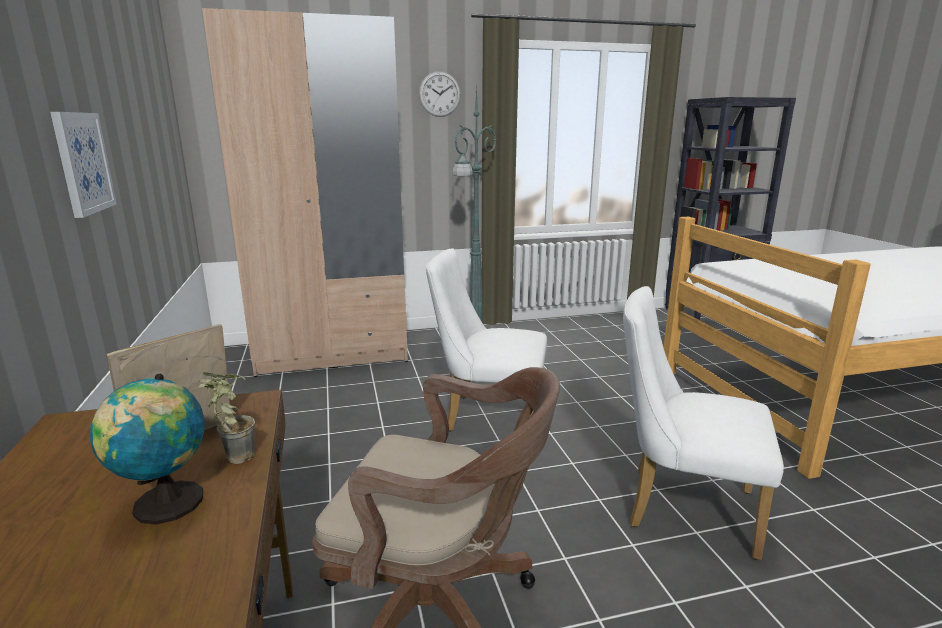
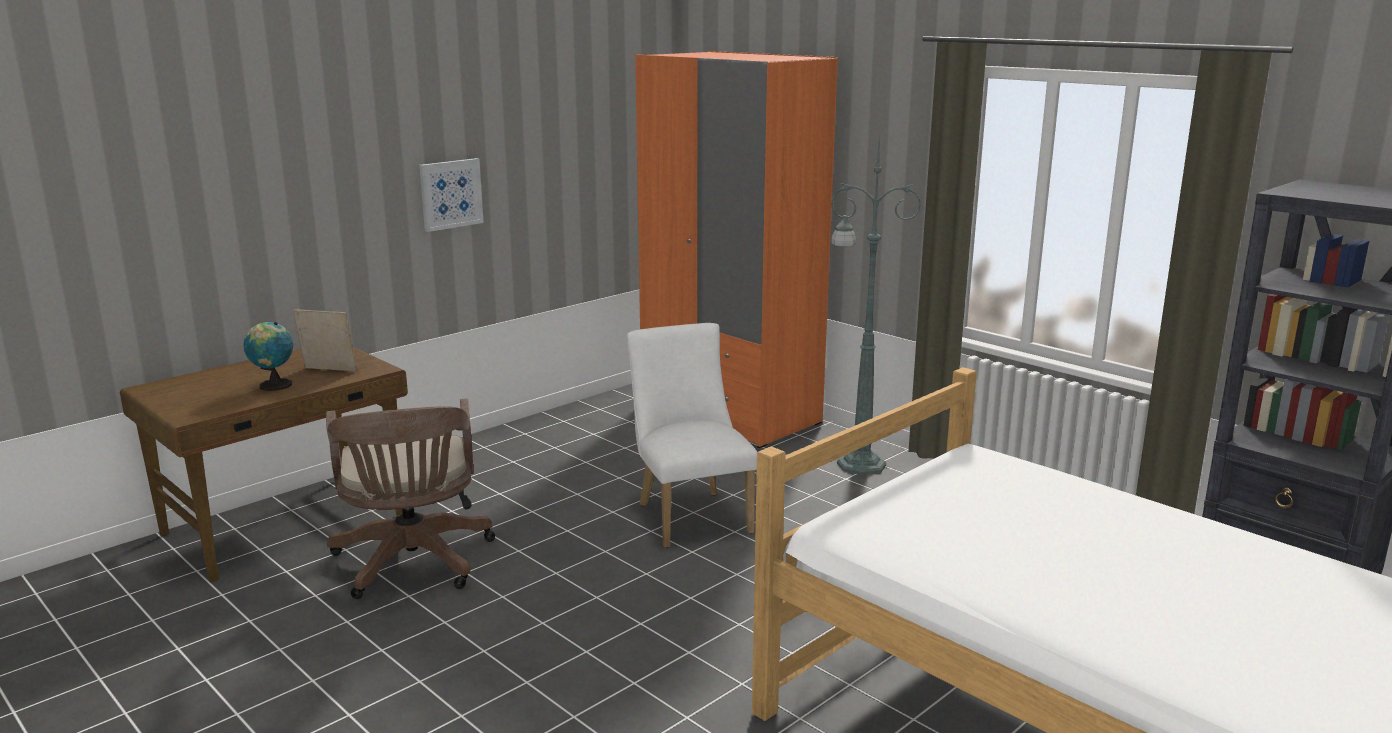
camera: 60 degrees right, 0 degrees up
potted plant [198,372,255,464] -> none
beige wardrobe [202,8,408,377] -> orange wardrobe [635,51,838,448]
wall clock [419,71,461,117] -> none
white chair [623,286,784,560] -> none

